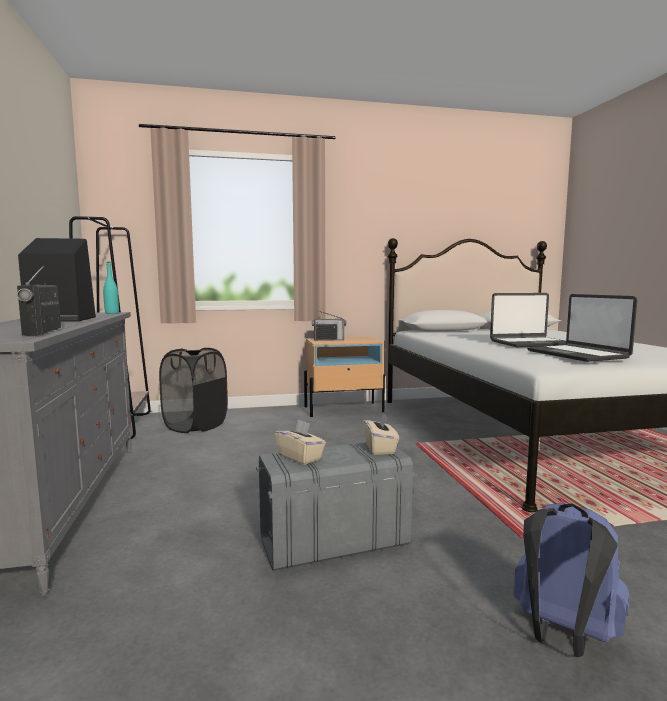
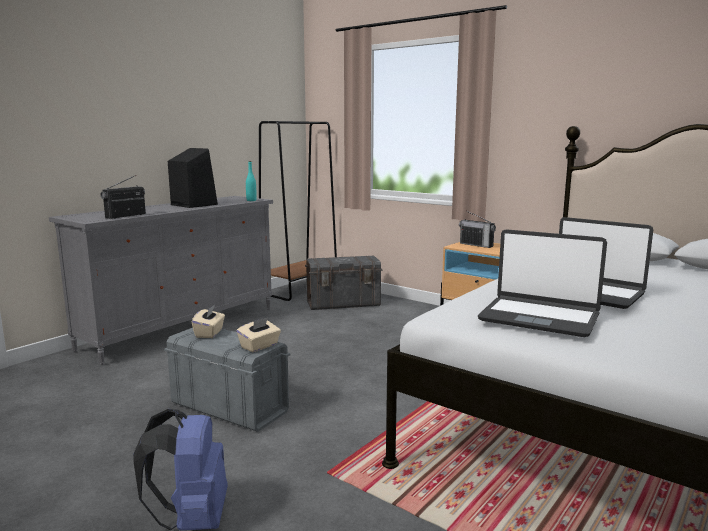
camera: 50 degrees right, 5 degrees up
black laundry basket [159,348,228,433] -> grey storage box [305,256,383,310]
laptop [527,294,637,362] -> laptop turned 90 degrees counterclockwise [478,229,607,337]

